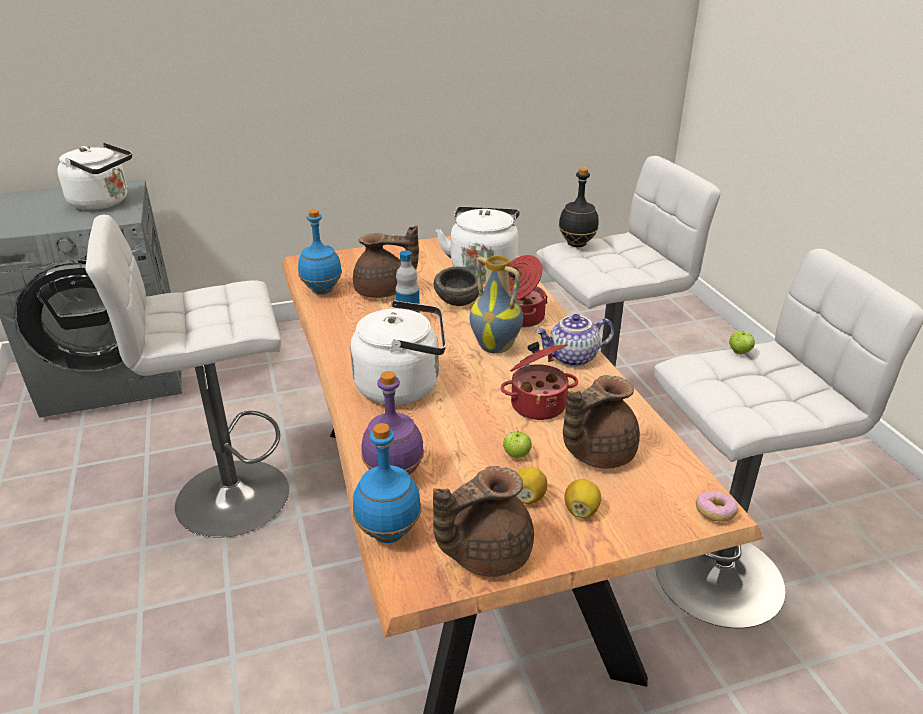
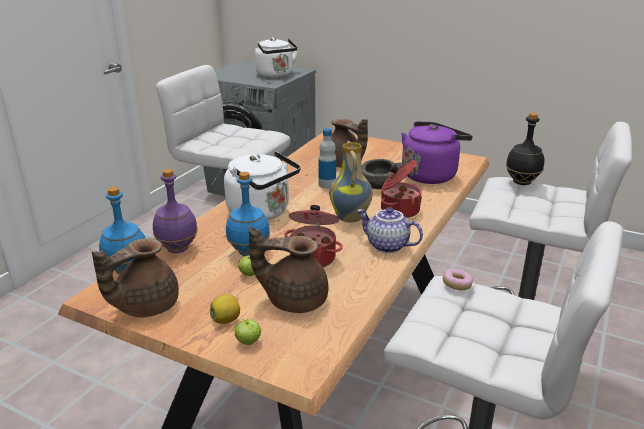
camera: 45 degrees right, 5 degrees down
blue bottle [298,209,342,295] -> blue bottle moved to [226,172,270,256]
brown teapot [433,466,534,577] -> brown teapot turned 60 degrees counterclockwise [92,238,179,317]
white kettle [436,207,520,281] -> purple kettle [402,121,473,184]
lemon [516,467,547,504] -> none
donut [696,491,738,522] -> donut moved to [443,269,473,290]
apple [729,331,755,354] -> apple moved to [235,319,261,345]

